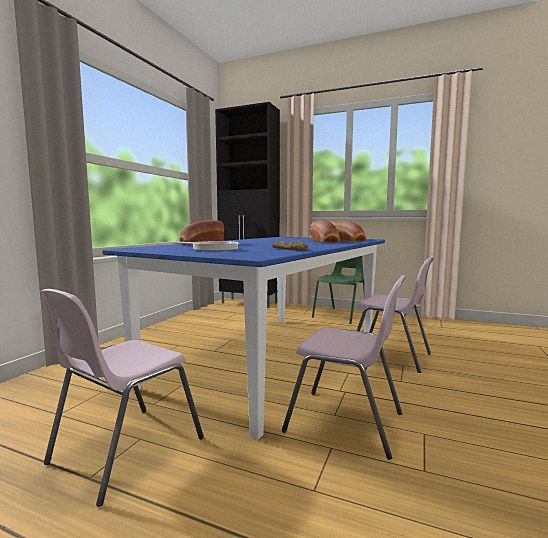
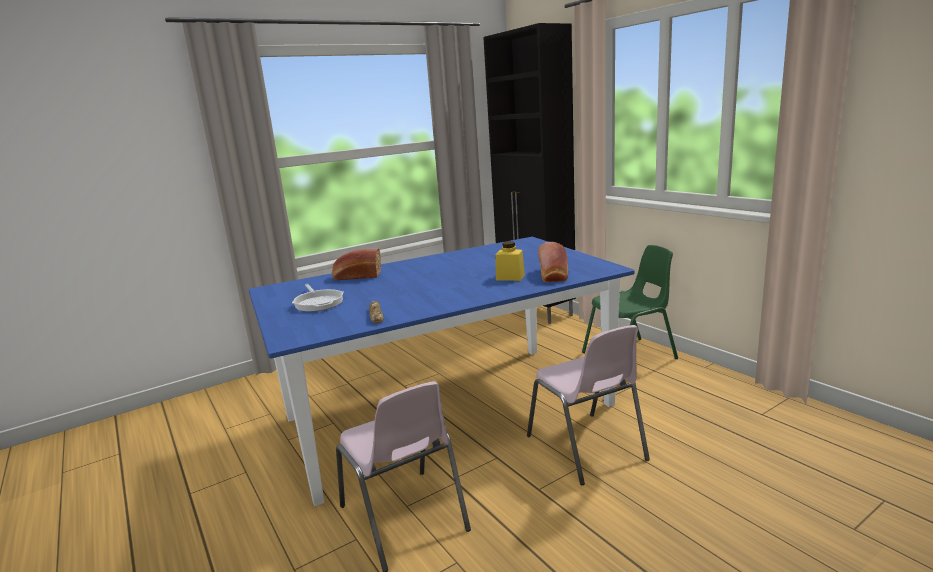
camera: 35 degrees right, 10 degrees up
pink chair [40,289,204,507] -> none
bread [310,220,340,243] -> yellow jar [495,241,525,281]

